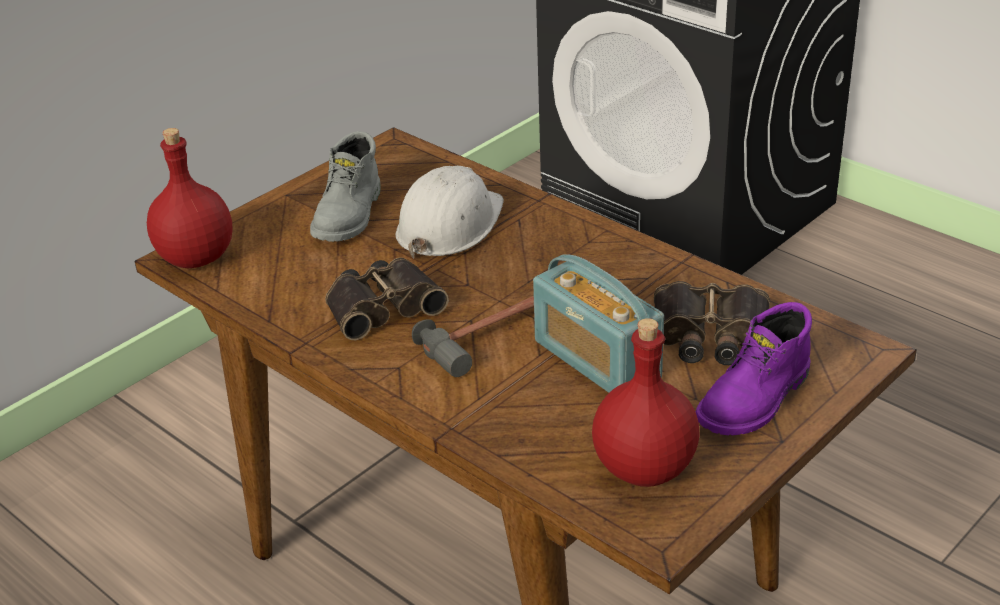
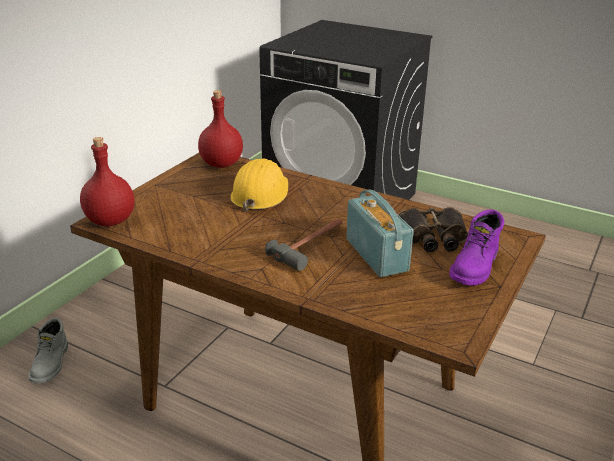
camera: 15 degrees left, 5 degrees down
grey boot [310,131,380,242] -> grey boot moved to [29,318,68,383]
binoculars [325,257,449,340] -> none
white hard hat [395,166,504,259] -> yellow hard hat [230,159,288,212]
radio [533,254,664,393] -> radio turned 150 degrees counterclockwise [346,190,414,277]
red bottle [592,318,699,487] -> red bottle moved to [198,90,243,168]

